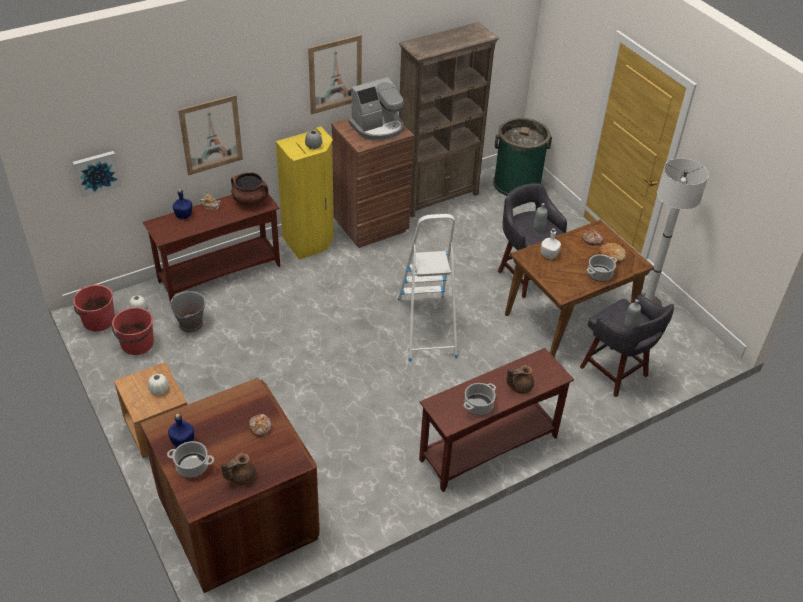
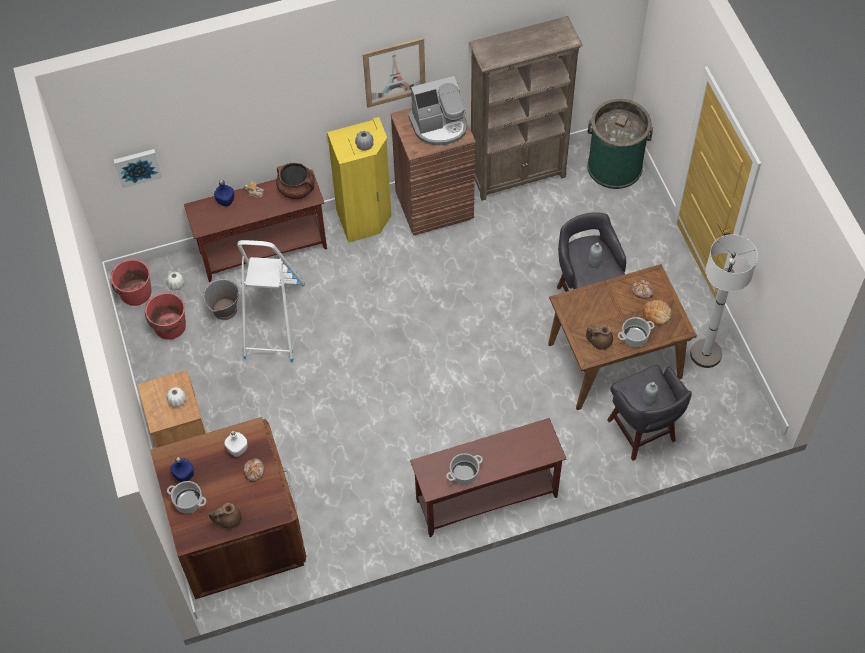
camera: 15 degrees right, 15 degrees up
picture [178,95,243,175] -> none
white step ladder [398,214,458,362] -> white step ladder moved to [237,240,305,362]
brown teapot [506,365,534,394] -> brown teapot moved to [586,324,613,350]
white bottle [541,228,561,259] -> white bottle moved to [224,430,247,457]

